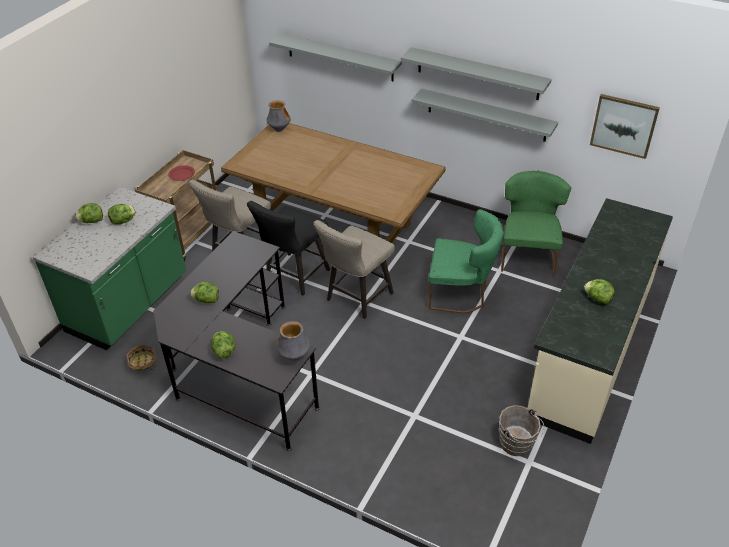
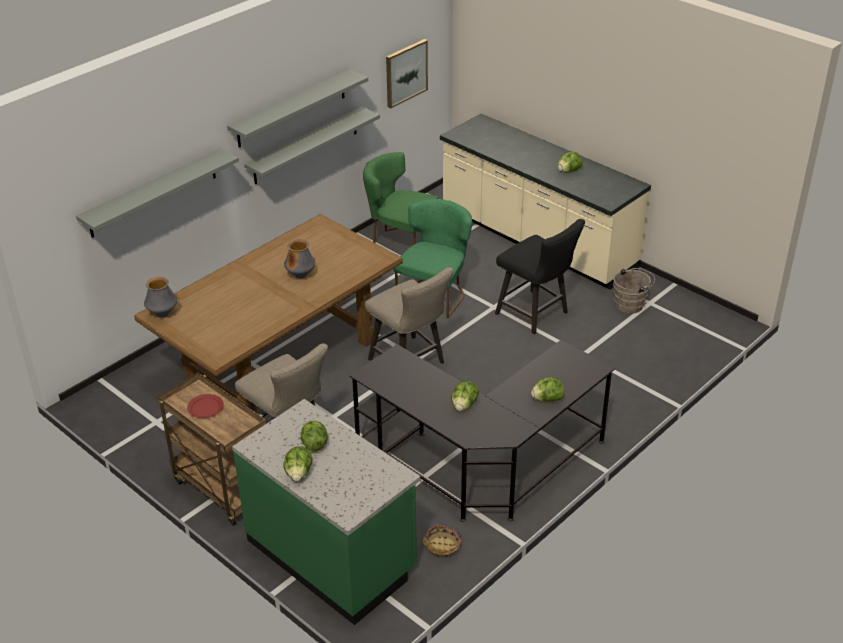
camera: 75 degrees left, 5 degrees down
black stool [247,201,330,296] -> black stool moved to [495,219,585,334]
vase [276,321,310,361] -> vase moved to [284,239,315,278]

